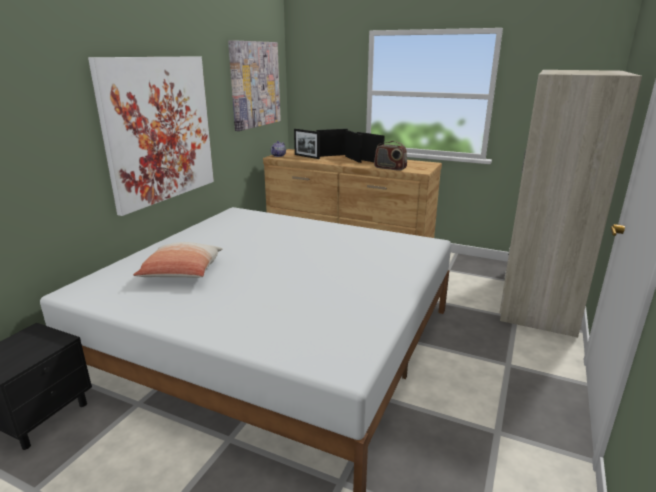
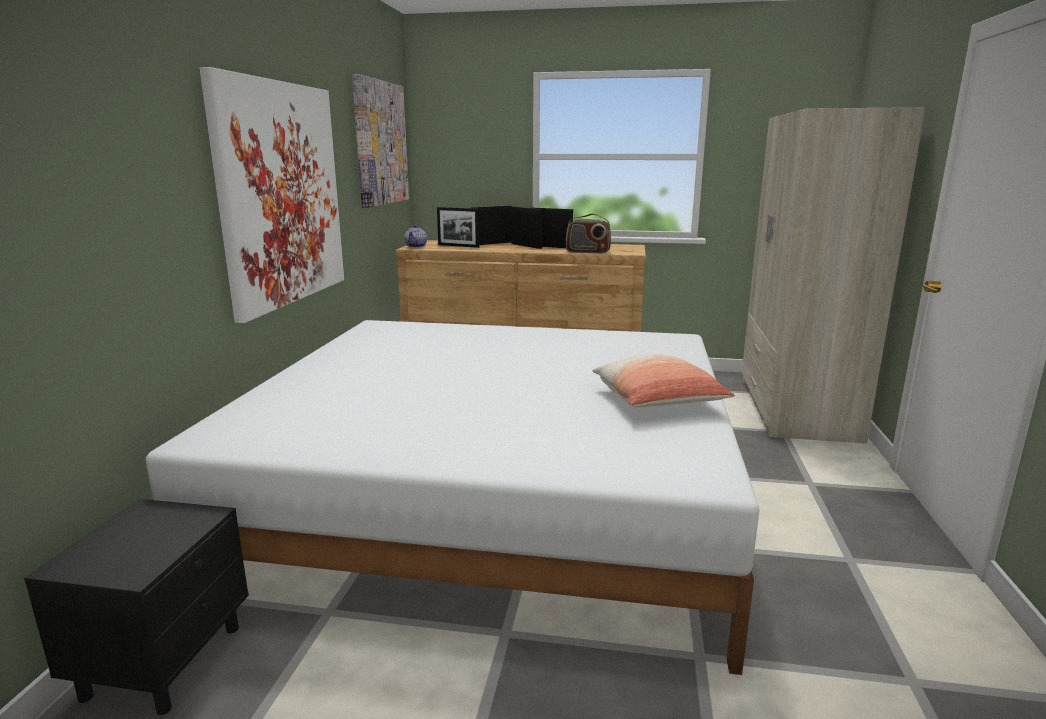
camera: 15 degrees left, 5 degrees down
pillow [133,242,223,278] -> pillow moved to [593,354,735,407]

